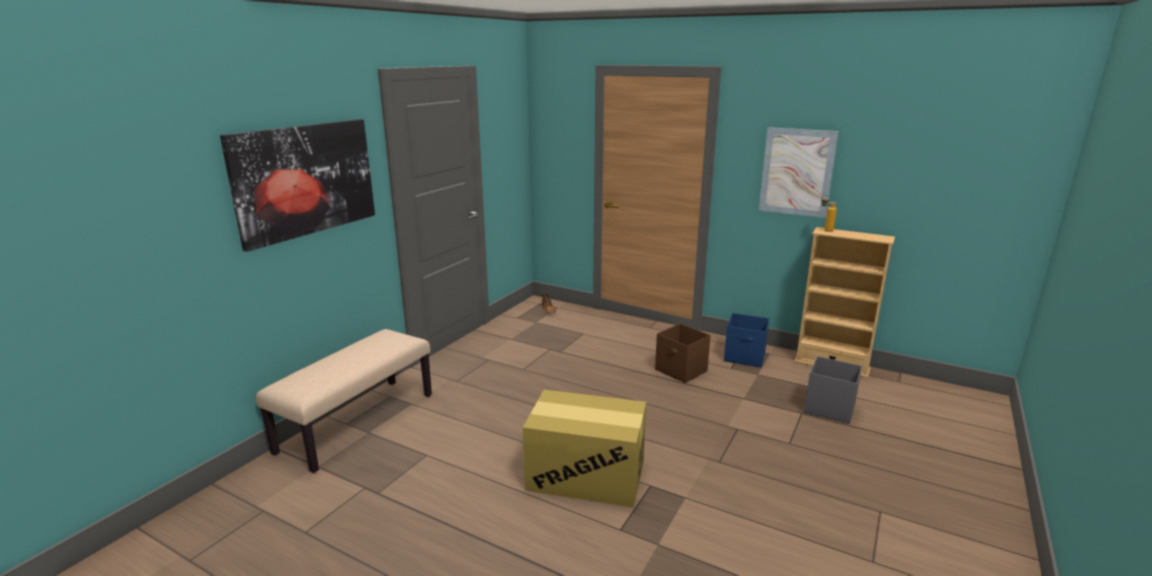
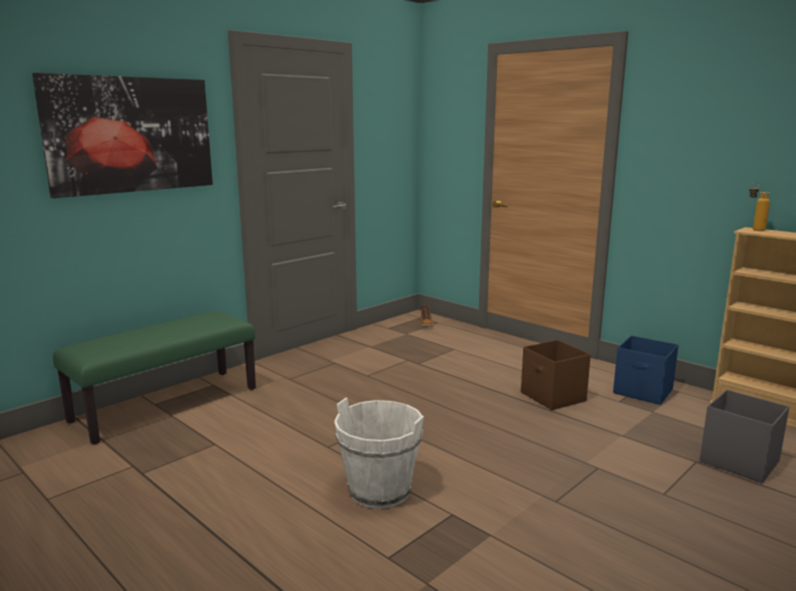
camera: 15 degrees right, 5 degrees down
beige bench [256,329,432,473] -> green bench [53,311,256,445]
cardboard box [523,390,646,508] -> white bucket [334,398,424,509]
picture [759,127,838,218] -> none

